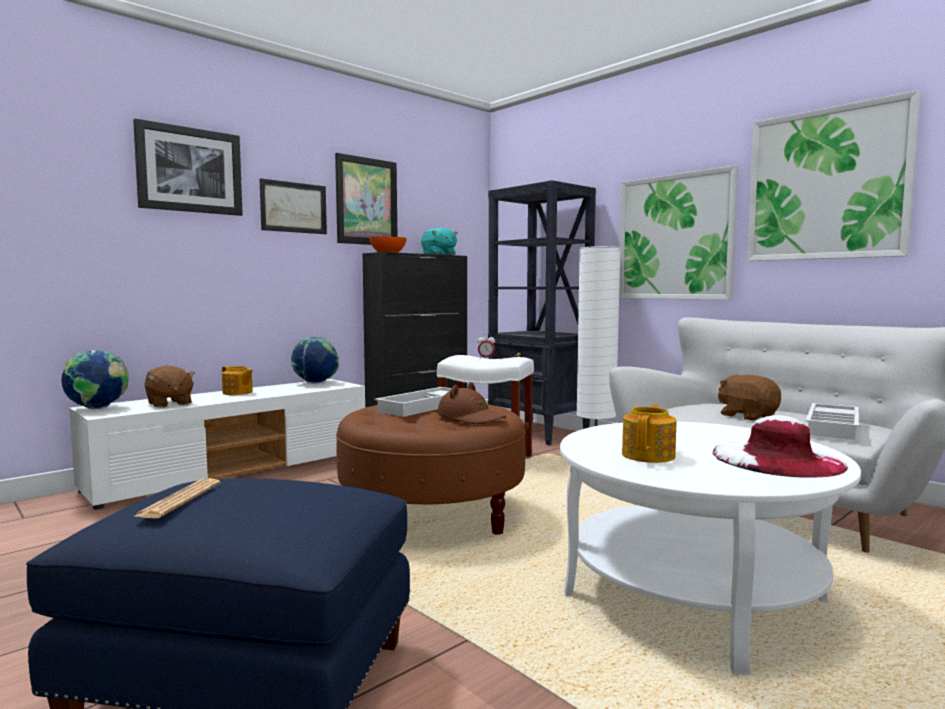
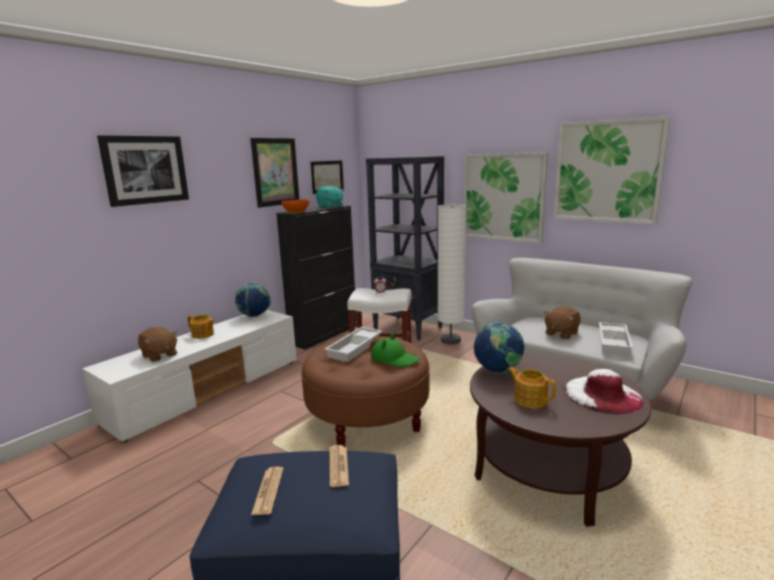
camera: 10 degrees left, 10 degrees up
globe [61,350,129,409] -> globe moved to [474,322,525,373]
picture [260,178,327,234] -> picture moved to [311,160,344,194]
brown hat [437,382,506,424] -> green hat [371,334,420,367]
white coffee table [560,421,861,675] -> brown coffee table [470,355,651,527]
teapot [622,404,676,463] -> teapot turned 60 degrees counterclockwise [508,367,556,408]
brown plush toy [718,374,781,421] -> brown plush toy turned 90 degrees counterclockwise [544,306,581,339]
none -> newspaper [329,445,349,487]

